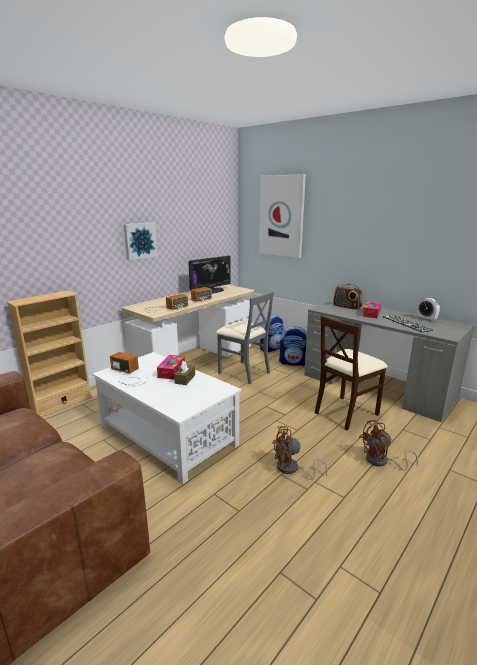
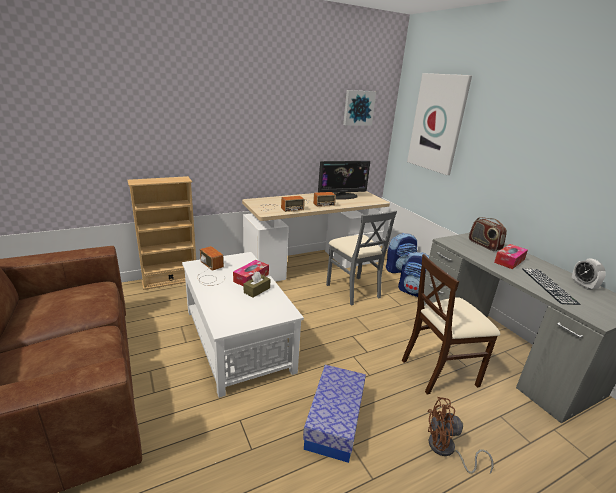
camera: 20 degrees right, 5 degrees up
picture [124,222,158,260] -> picture moved to [343,90,376,125]
brown fan [272,426,328,480] -> storage box [303,365,366,463]

